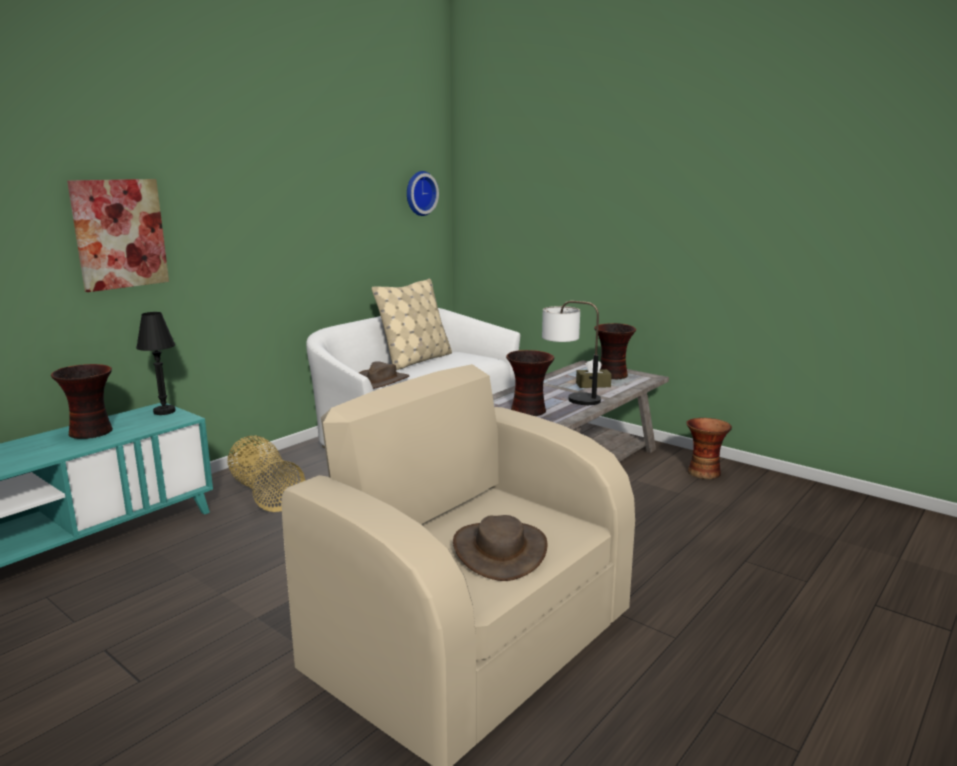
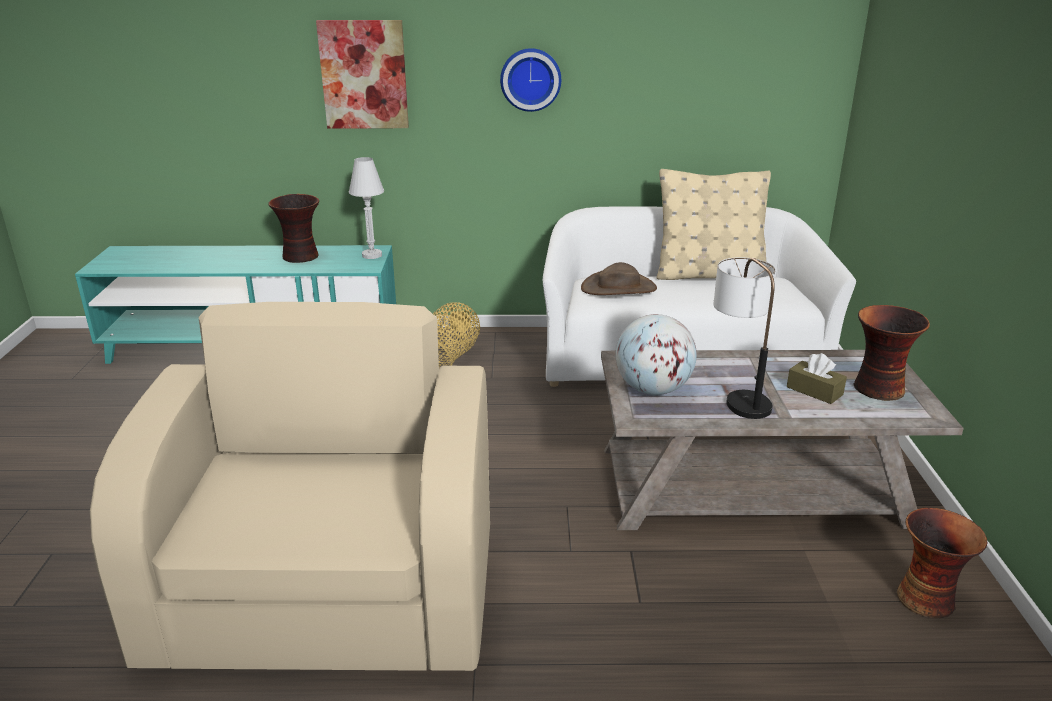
camera: 50 degrees right, 10 degrees up
black table lamp [136,312,175,415] -> white table lamp [349,157,384,259]
wall clock [407,171,439,216] -> wall clock moved to [500,48,561,112]
brown hat [453,515,548,581] -> none
vase [506,350,554,416] -> globe [616,314,697,395]

